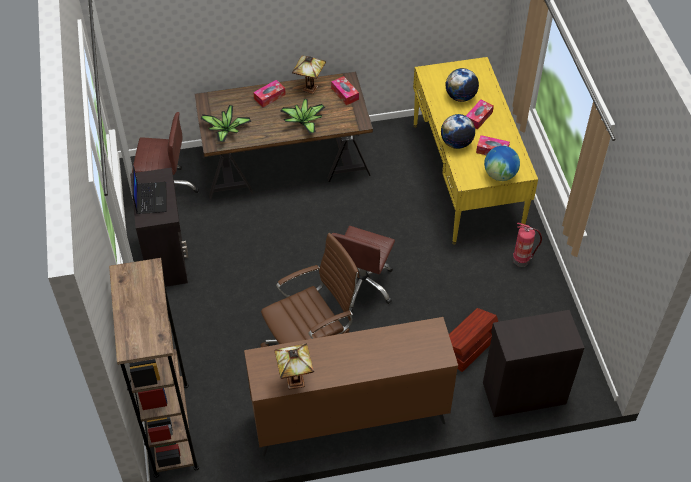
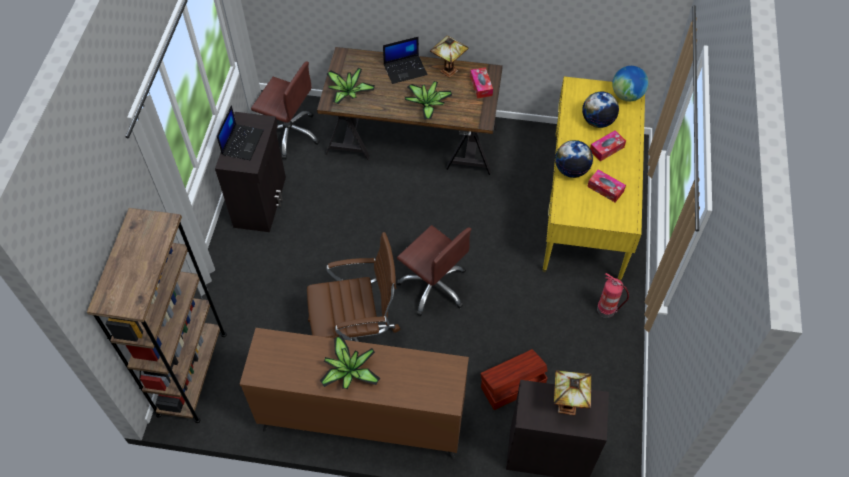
camera: 20 degrees right, 5 degrees up
tissue box [253,80,286,107] -> laptop [383,37,428,84]
table lamp [274,343,314,389] -> table lamp moved to [554,370,592,415]
brown office chair [332,226,395,312] -> brown office chair turned 90 degrees counterclockwise [396,225,471,316]
globe [484,146,520,181] -> globe moved to [612,66,649,101]
none -> potted plant [320,335,381,389]

